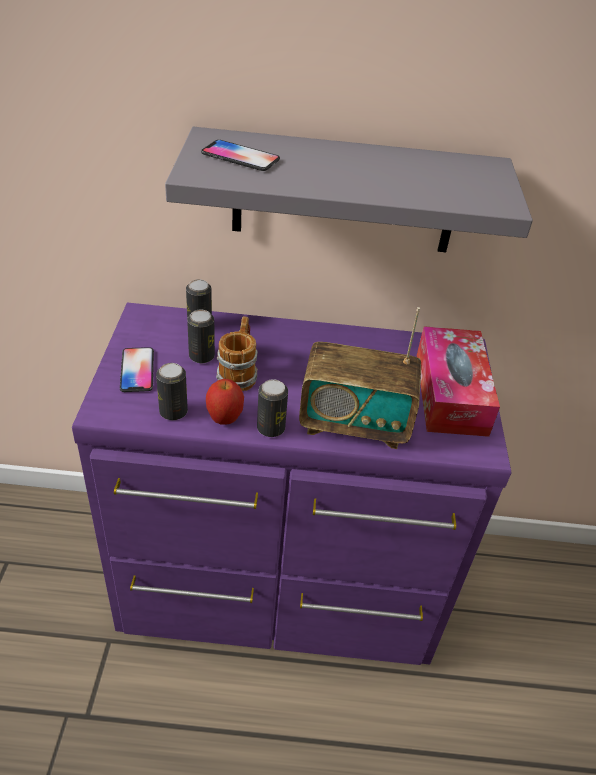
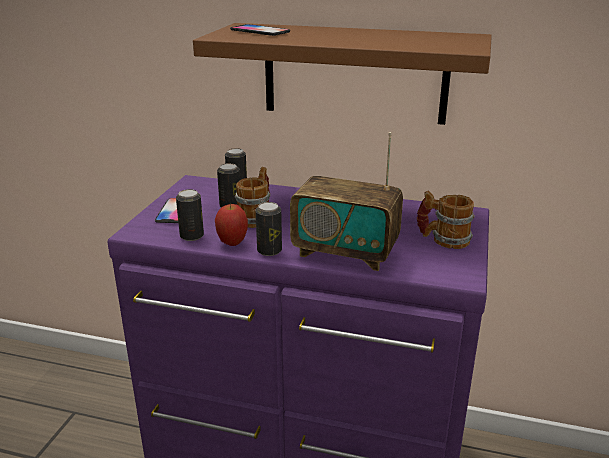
camera: 15 degrees right, 15 degrees down
grey shelf [165,127,533,252] -> brown shelf [193,23,492,125]
tissue box [417,326,500,437] -> mug [417,191,475,249]

